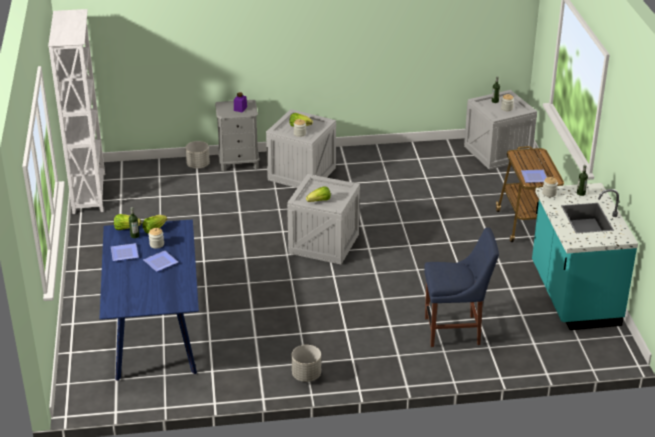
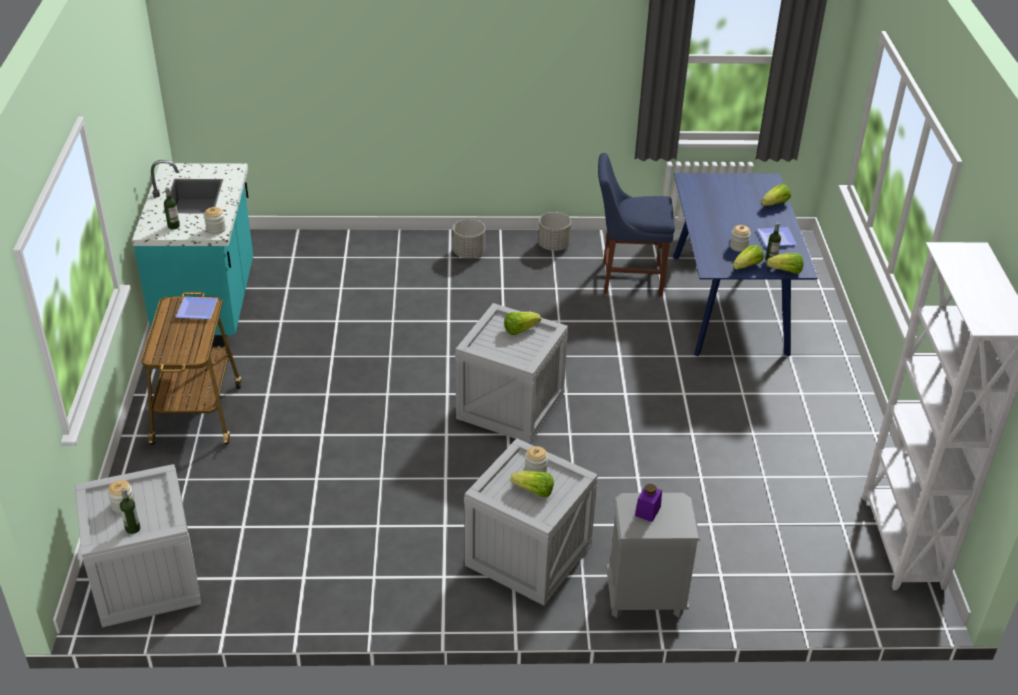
camera: 175 degrees left, 5 degrees up
plate [143,251,178,272] -> none
grey planter [185,141,210,169] -> grey planter moved to [453,219,485,258]
blue chair [424,227,499,347] -> blue chair moved to [598,153,675,296]
none -> lettuce [761,184,791,206]

